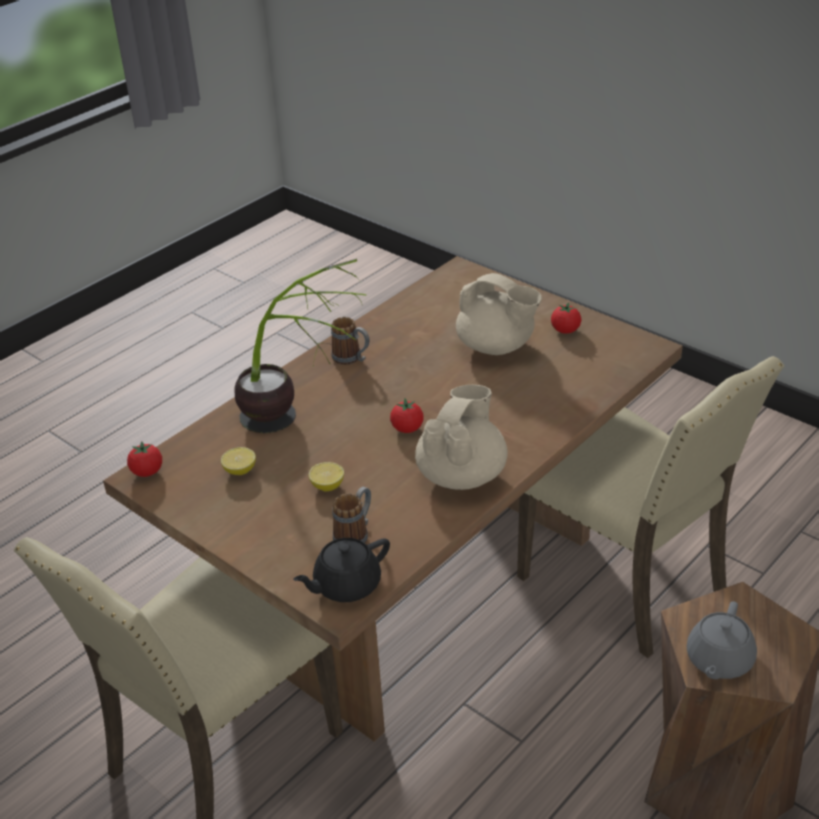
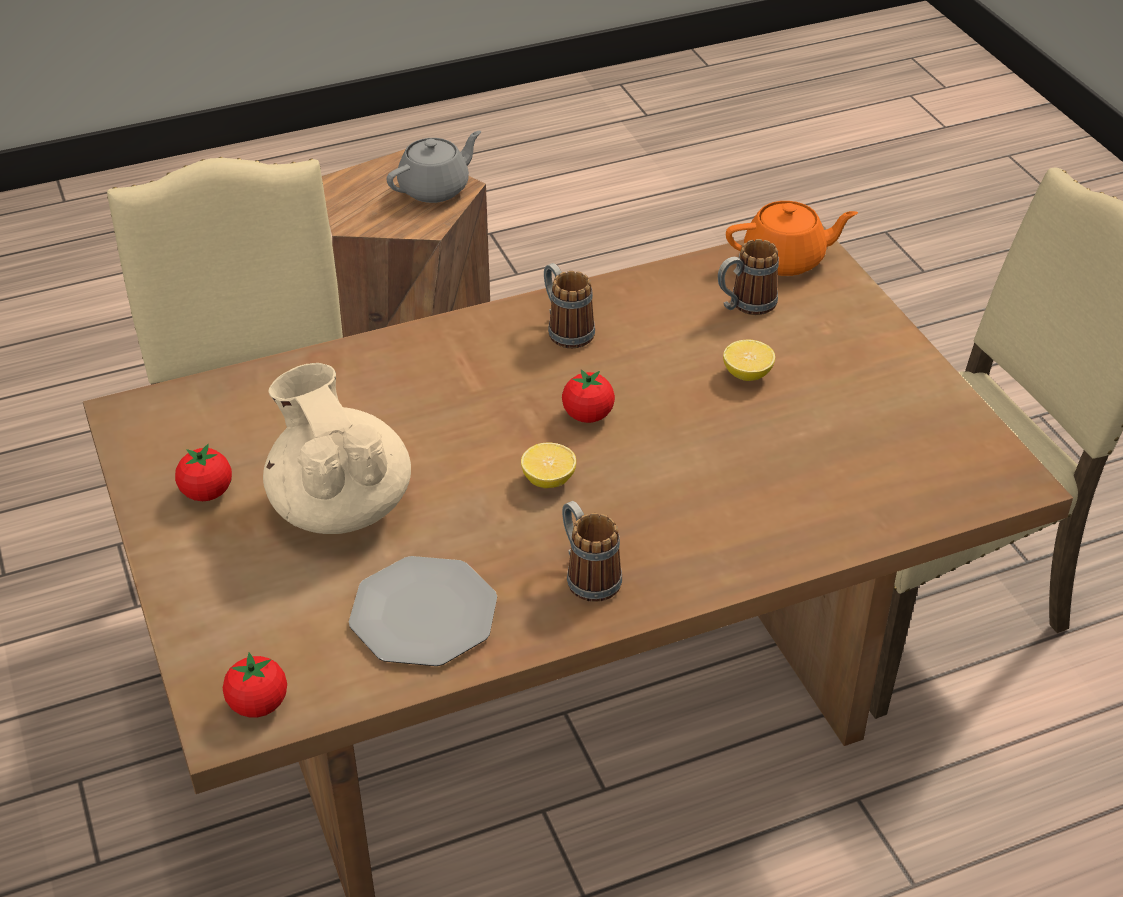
camera: 155 degrees left, 5 degrees up
tomato [127,441,162,477] -> tomato moved to [223,652,287,717]
lemon [221,447,256,475] -> lemon moved to [521,443,576,488]
potted plant [234,259,367,433] -> none
black teapot [293,538,390,602] -> orange teapot [726,201,858,276]
beige teapot [415,385,508,490] -> mug [544,263,595,348]
none -> plate [349,556,497,666]

